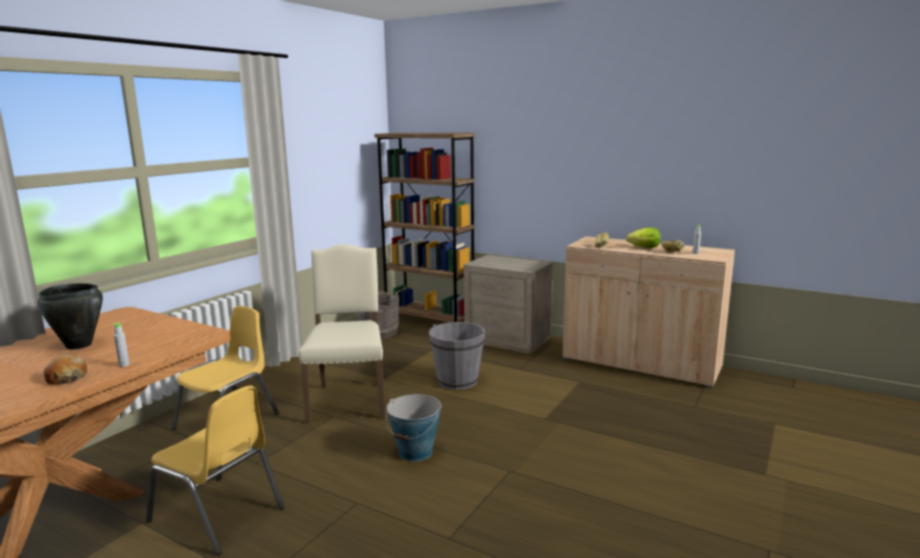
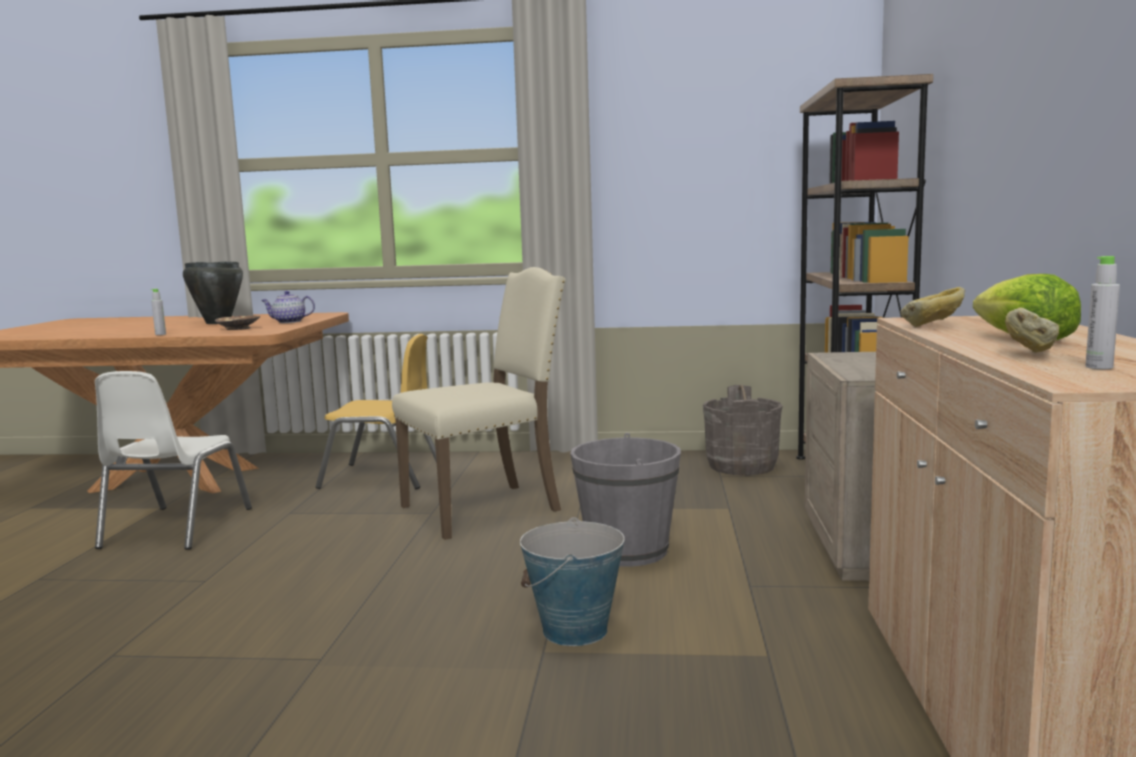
camera: 65 degrees right, 5 degrees down
bread [44,355,87,385] -> none
yellow chair [146,386,284,555] -> white chair [95,371,252,550]
bucket [386,394,441,461] -> bucket moved to [520,517,625,646]
none -> brown bowl [215,316,260,330]
none -> teapot [261,291,315,323]

